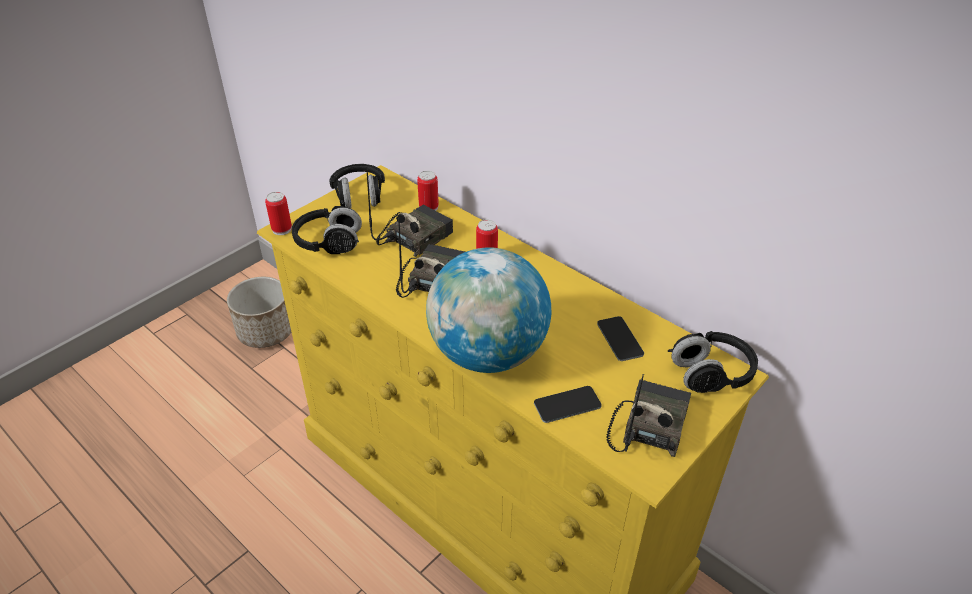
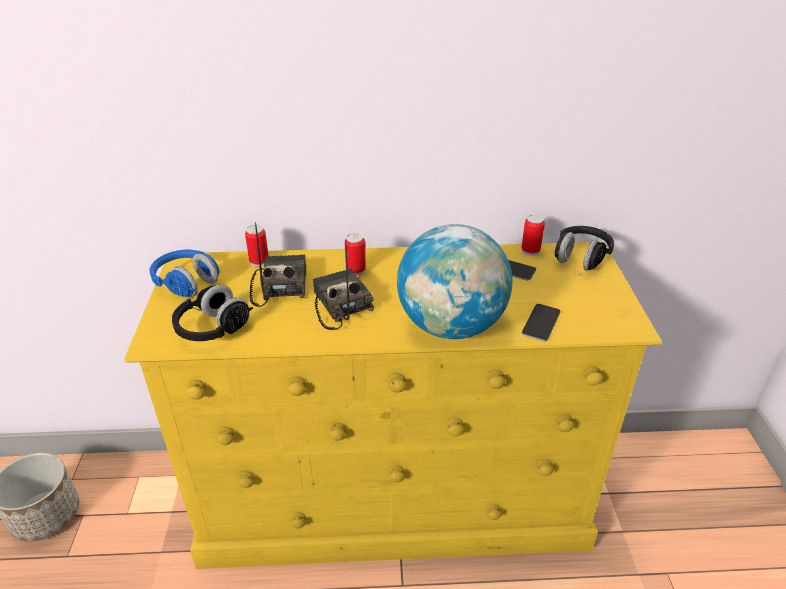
camera: 45 degrees left, 5 degrees down
can [265,192,292,235] -> can moved to [521,214,545,256]
black headphones [329,164,385,208] -> blue headphones [150,250,220,297]
radio [606,374,691,457] -> none

